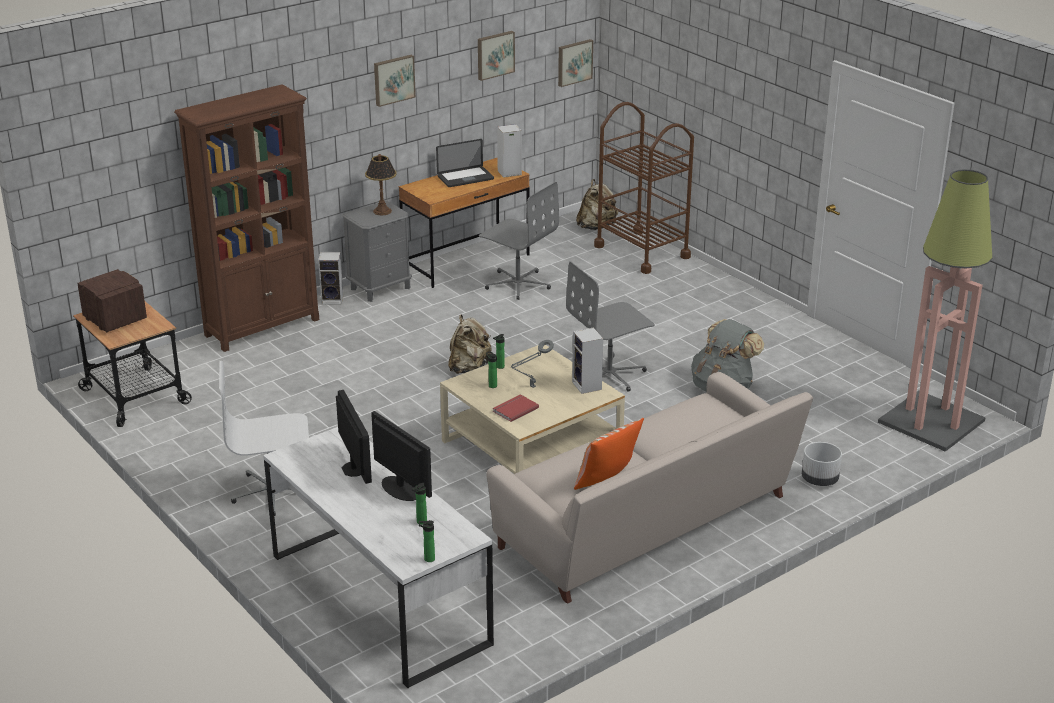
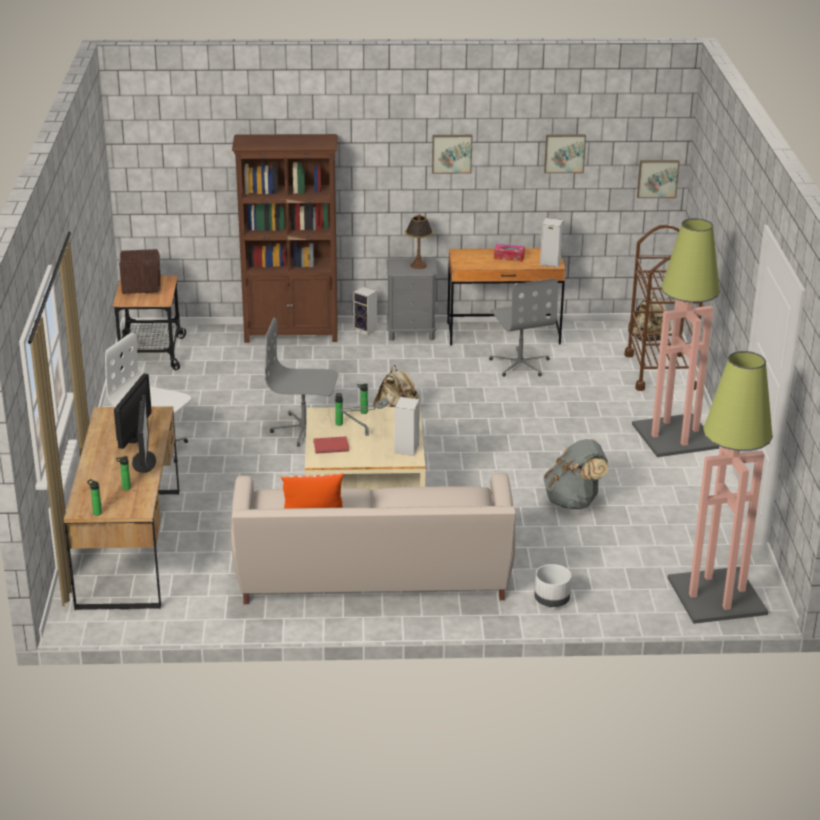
camera: 35 degrees right, 0 degrees up
white desk [263,427,494,688] -> brown desk [64,406,179,610]
laptop [436,139,494,187] -> tissue box [494,244,525,262]
grey office chair [566,261,655,392] -> grey office chair moved to [265,318,338,447]
none -> floor lamp [632,218,720,457]

